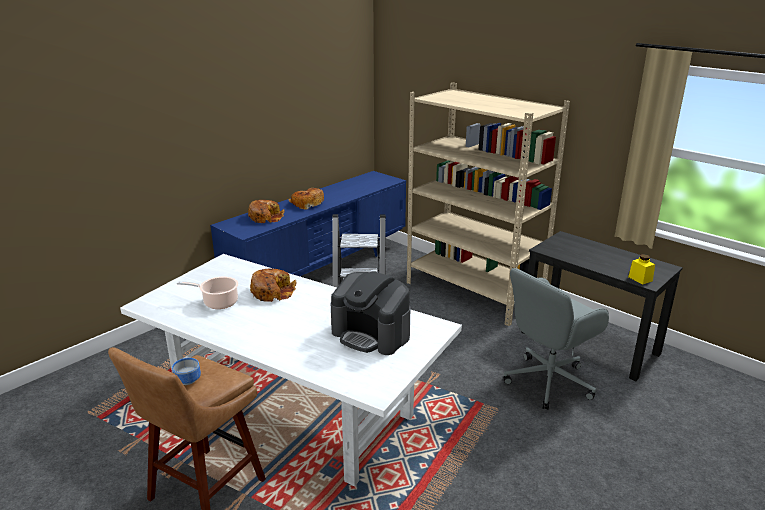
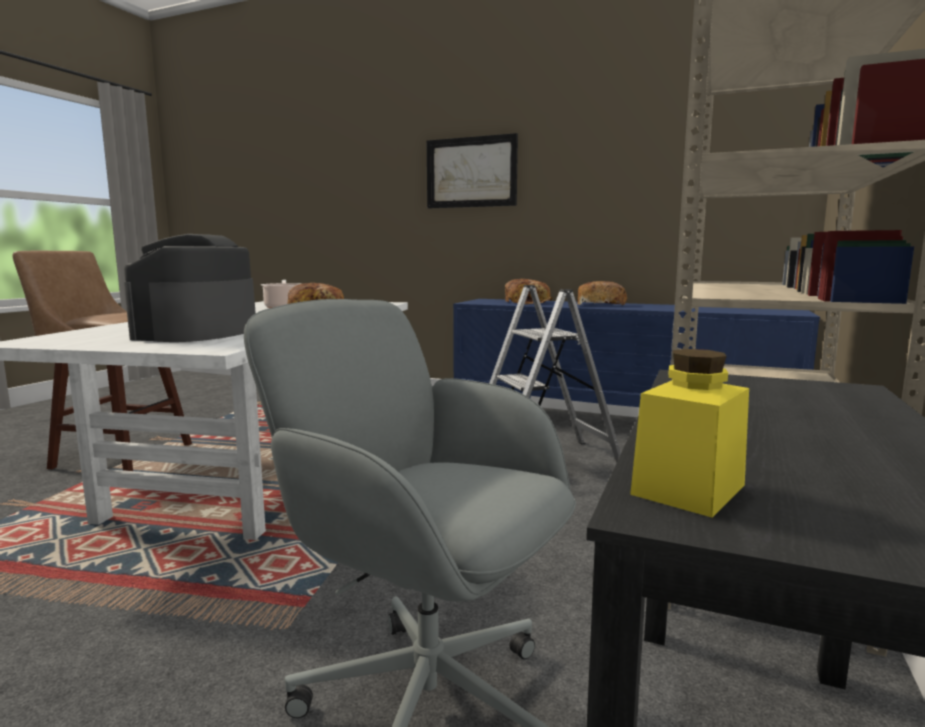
camera: 70 degrees right, 15 degrees down
bowl [172,358,201,385] -> none
none -> picture [427,133,518,208]

